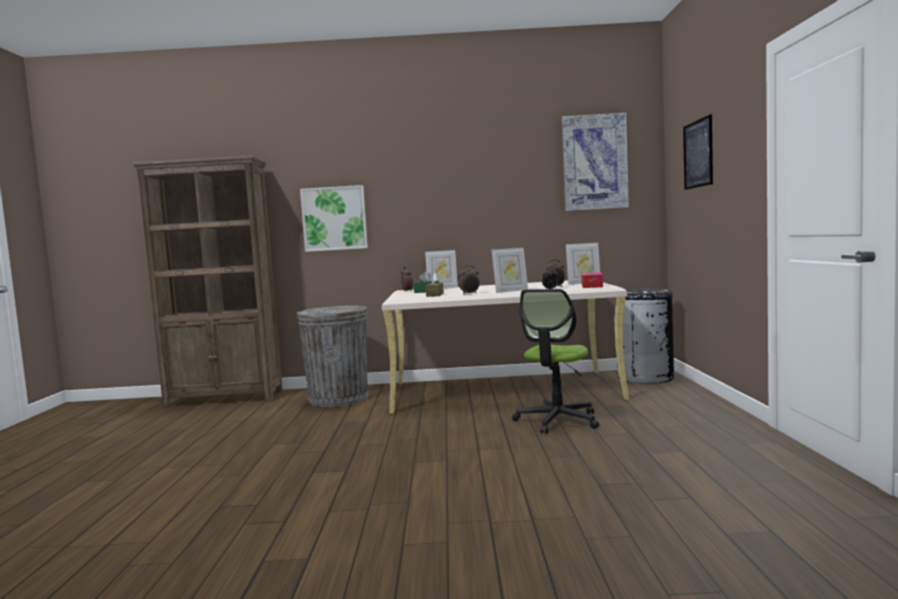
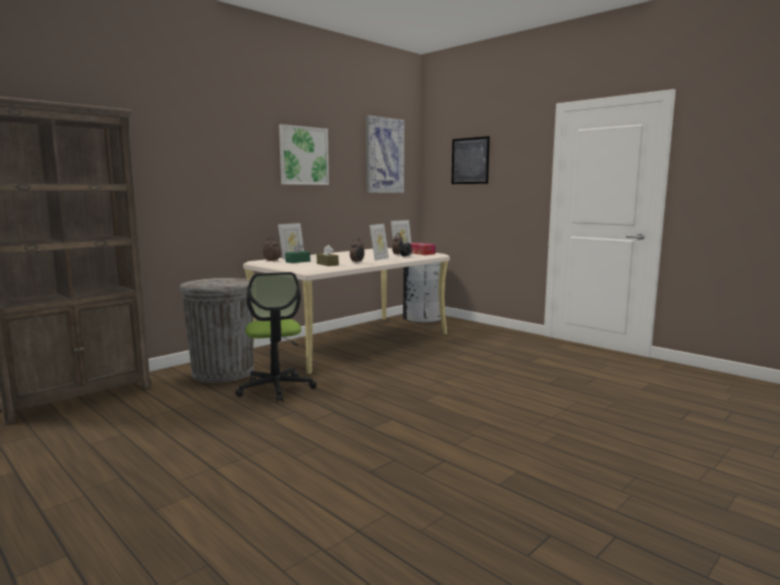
camera: 45 degrees left, 5 degrees up
picture [300,185,368,252] -> picture moved to [279,124,329,185]
office chair [512,289,599,434] -> office chair moved to [235,272,317,402]

